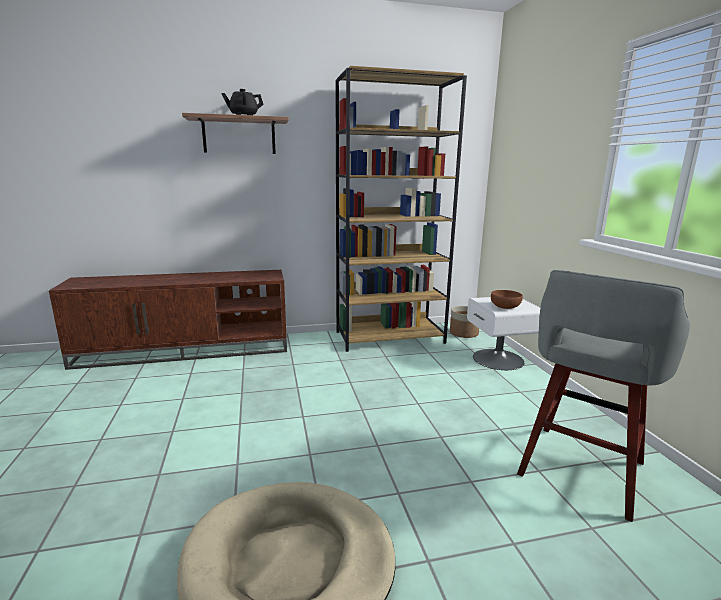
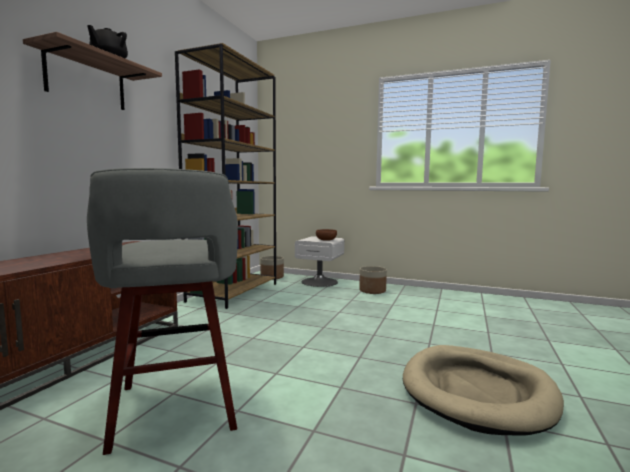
camera: 55 degrees left, 10 degrees down
grey stool [517,270,690,522] -> grey stool moved to [87,168,238,455]
none -> planter [359,266,387,294]

